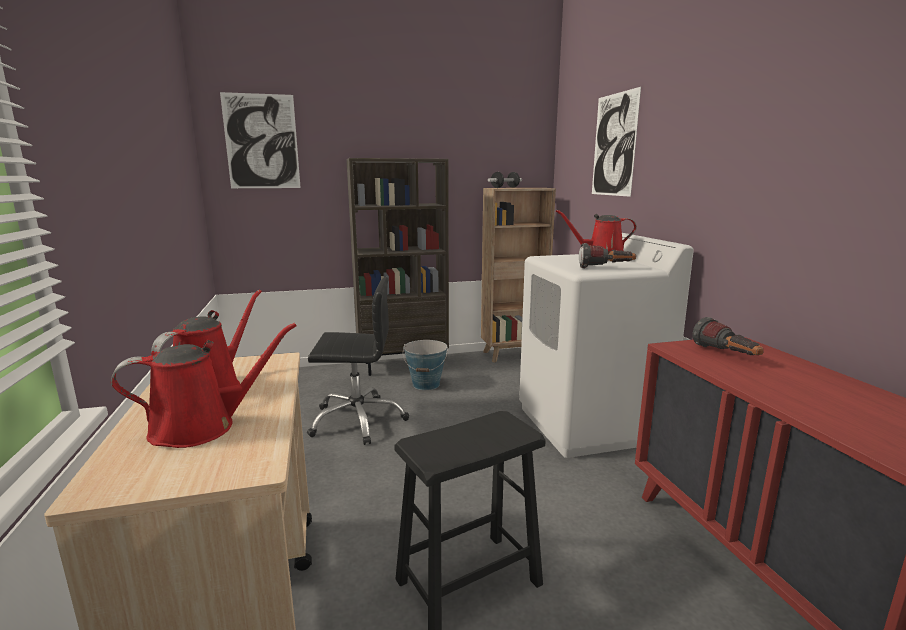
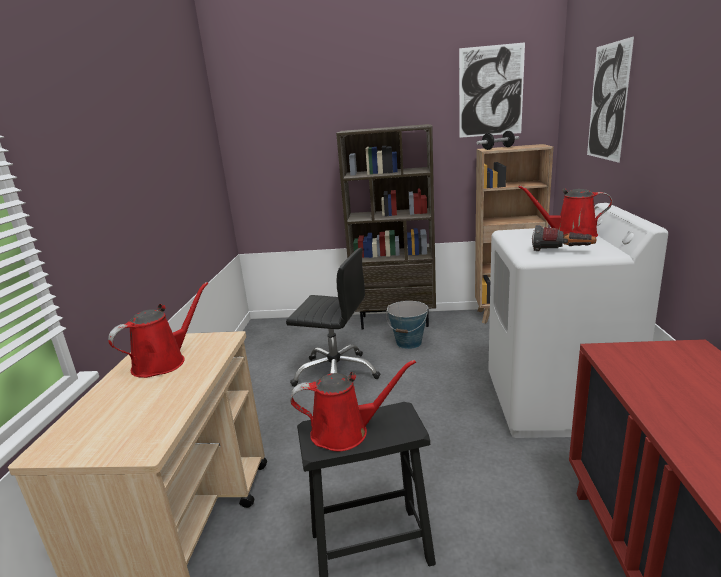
camera: 20 degrees right, 5 degrees up
red watering can [111,323,296,448] -> red watering can moved to [290,360,416,451]
picture [220,92,301,188] -> picture moved to [459,42,525,138]
flashlight [693,317,764,355] -> none

